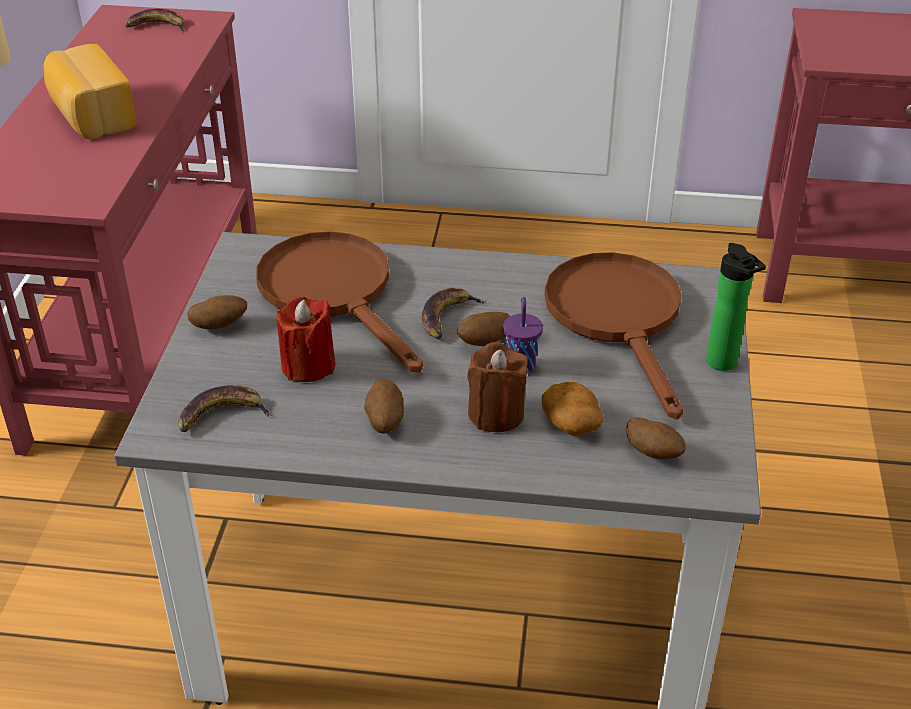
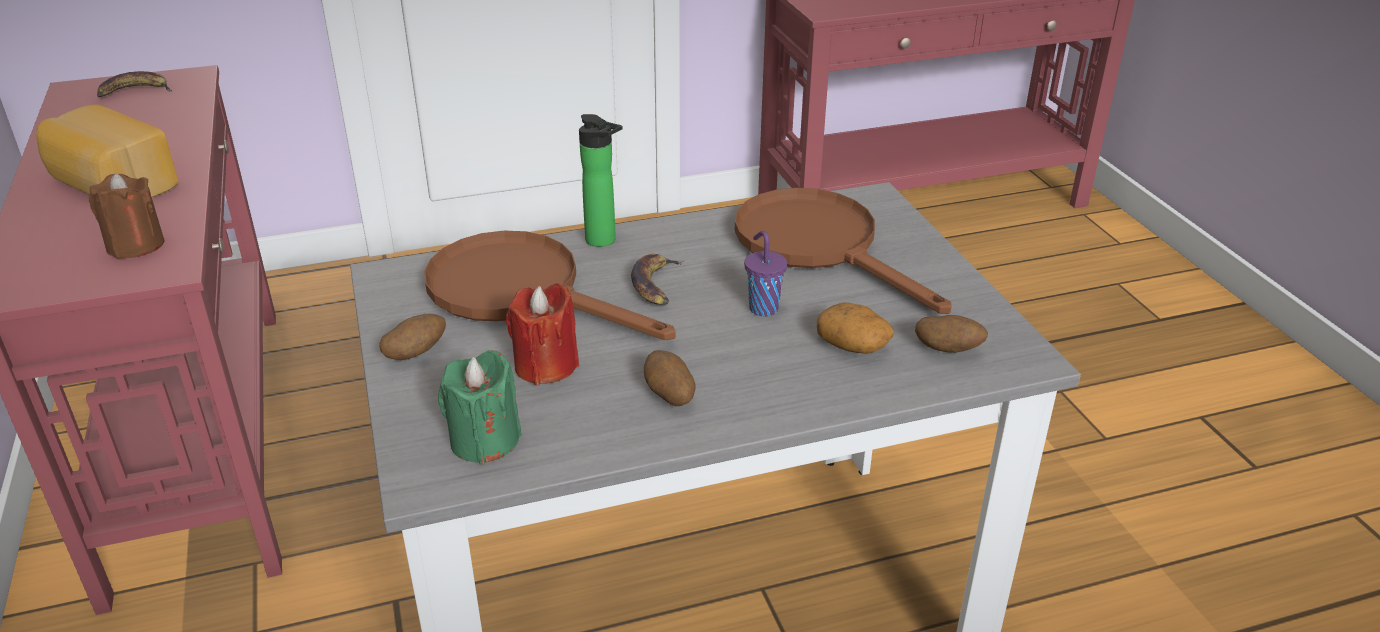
camera: 25 degrees left, 5 degrees down
banana [178,385,273,432] -> green candle [438,350,522,465]
potato [457,312,510,346] -> none
brown candle [467,342,528,432] -> brown candle moved to [89,173,164,259]
bottle [706,243,766,371] -> bottle moved to [579,114,622,247]

